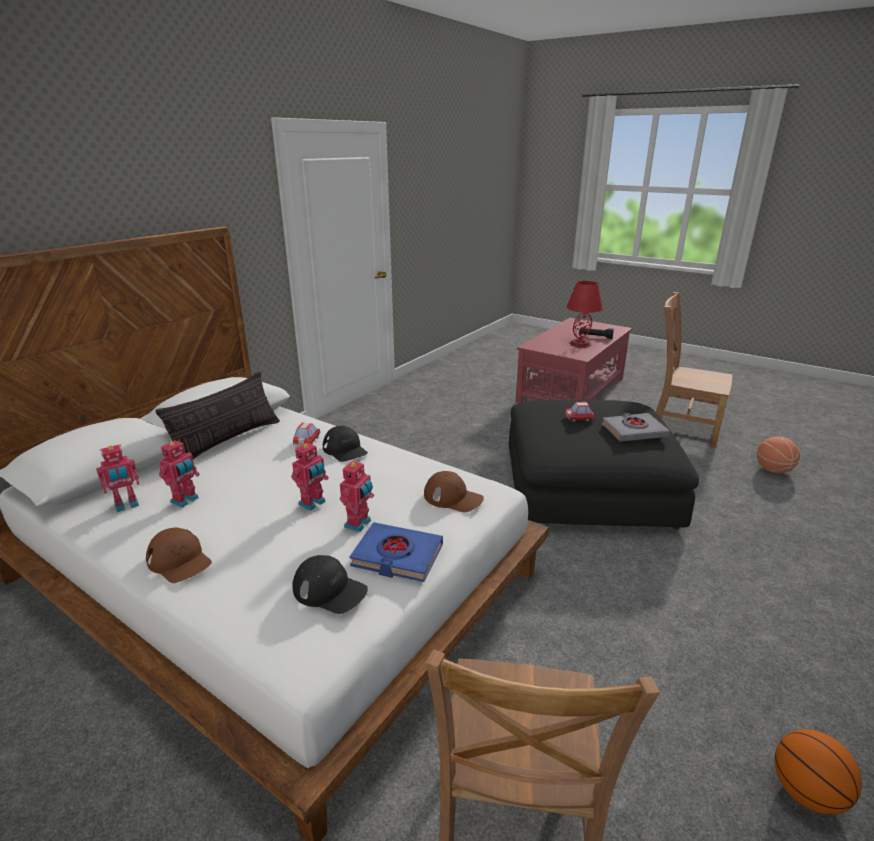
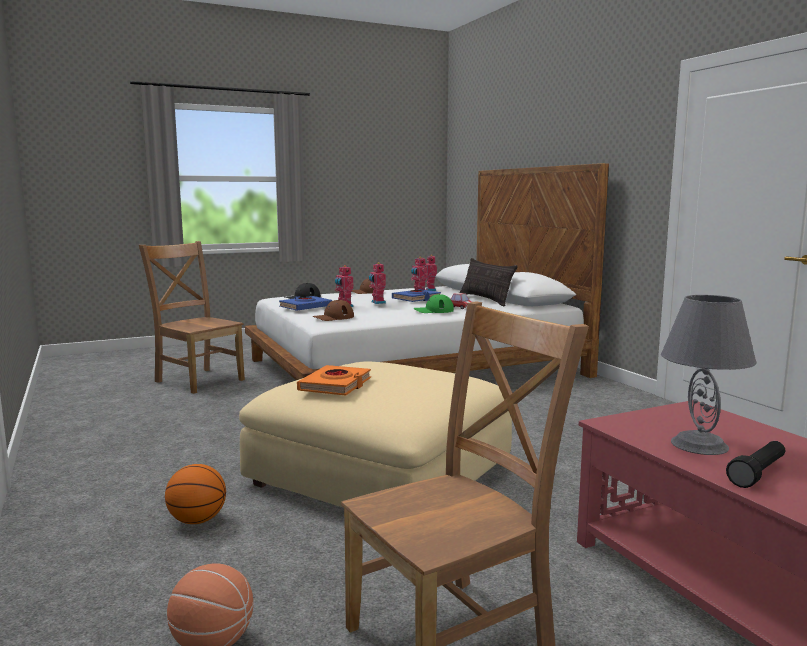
camera: 120 degrees right, 15 degrees down
black cap [323,426,368,462] -> green cap [414,294,454,313]
black ottoman [509,399,699,529] -> beige ottoman [239,361,512,508]
toy car [565,402,594,422] -> none
red table lamp [566,281,603,347] -> grey table lamp [661,295,757,455]
grey book [602,413,670,442] -> orange book [297,365,371,396]
basketball [775,729,862,815] -> basketball moved to [165,464,226,524]
none -> blue book [392,289,441,302]

